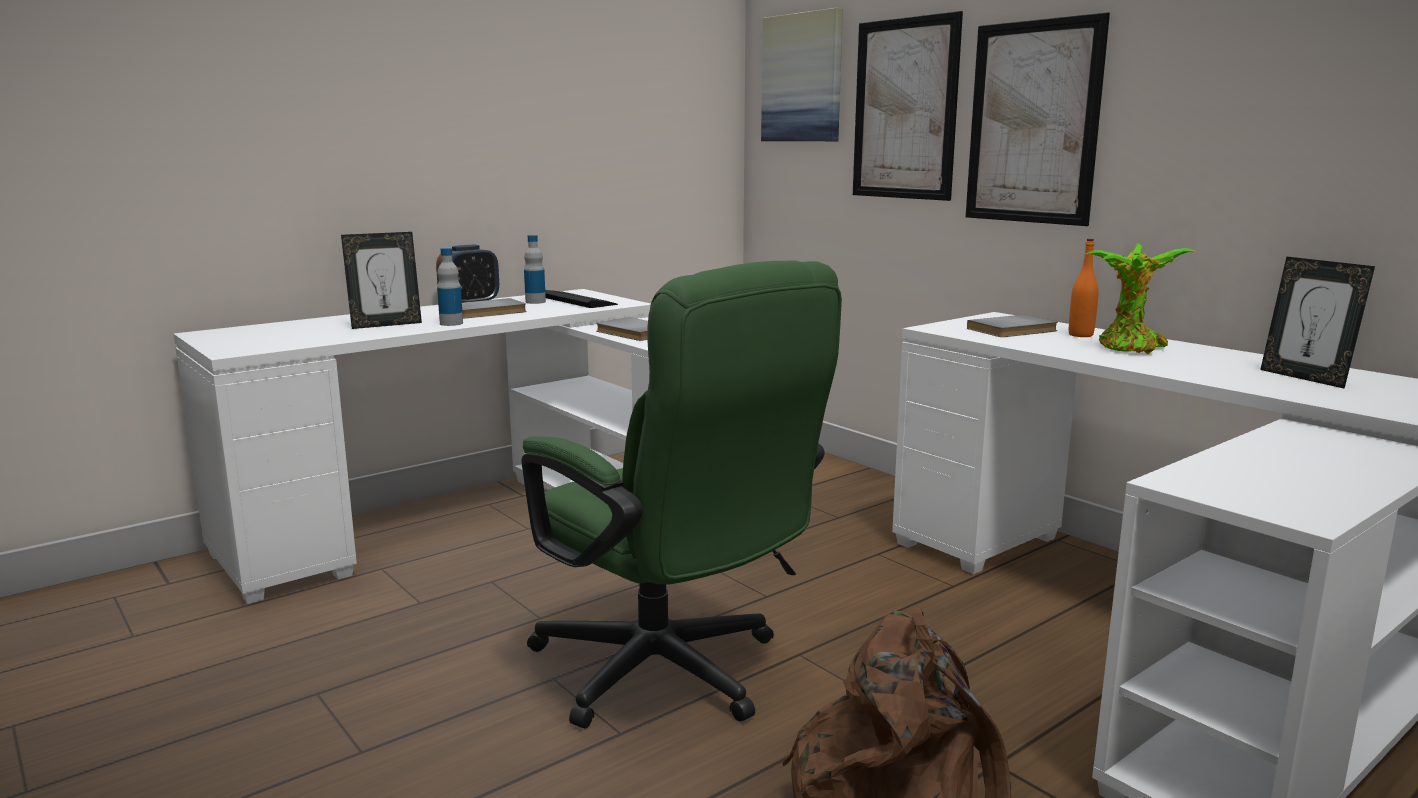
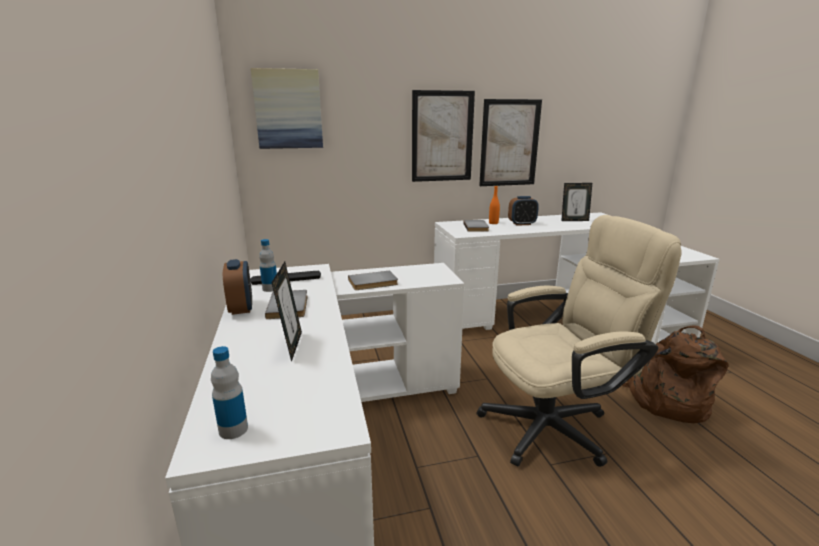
camera: 65 degrees left, 5 degrees up
bottle [437,248,463,326] -> bottle moved to [211,346,248,439]
green office chair [521,260,842,728] -> beige office chair [477,215,682,467]
picture [853,11,963,201] -> picture moved to [479,99,542,186]
potted plant [1086,244,1194,354] -> alarm clock [508,196,539,226]

